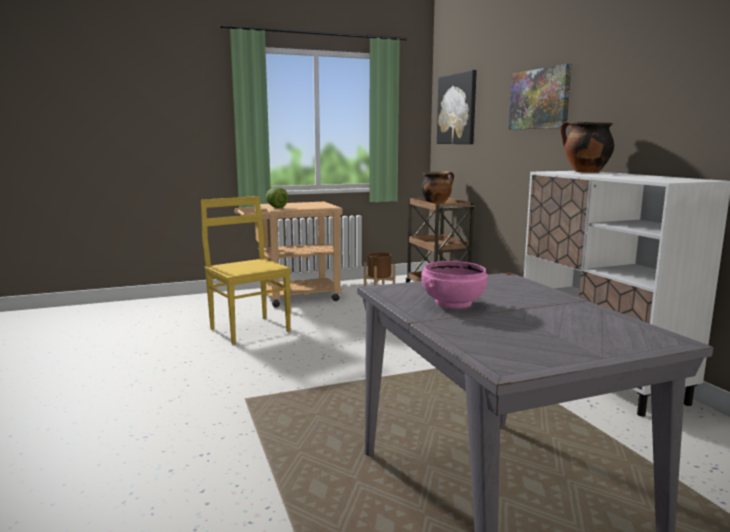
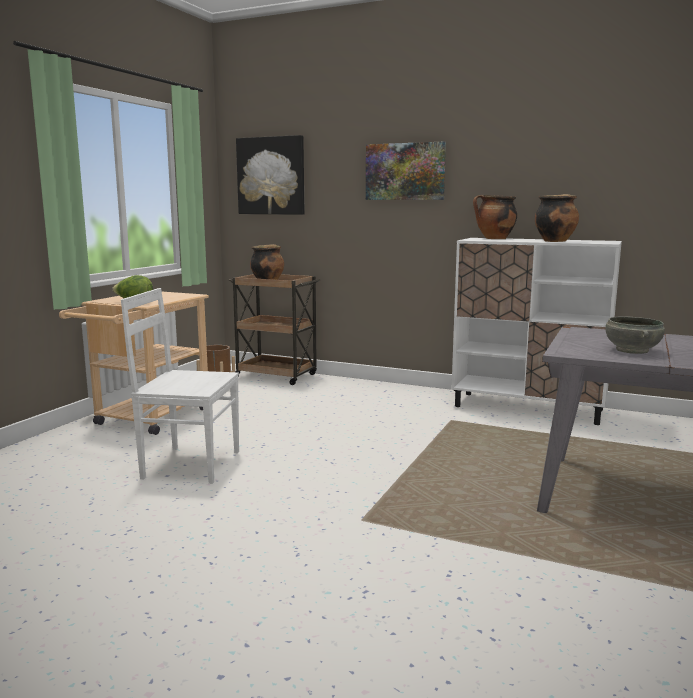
camera: 45 degrees left, 0 degrees up
yellow chair [201,196,291,345] -> white chair [121,288,239,484]
pink bowl [421,261,488,308] -> grey bowl [606,316,665,354]
none -> cooking pot [535,194,579,242]

